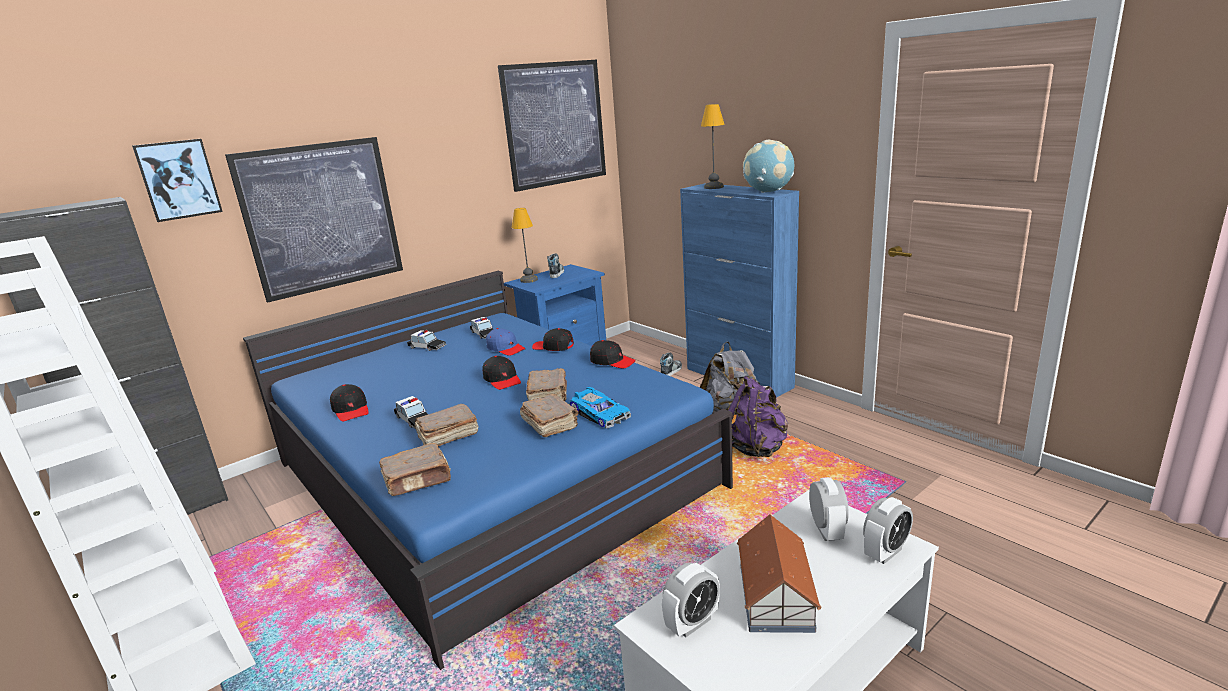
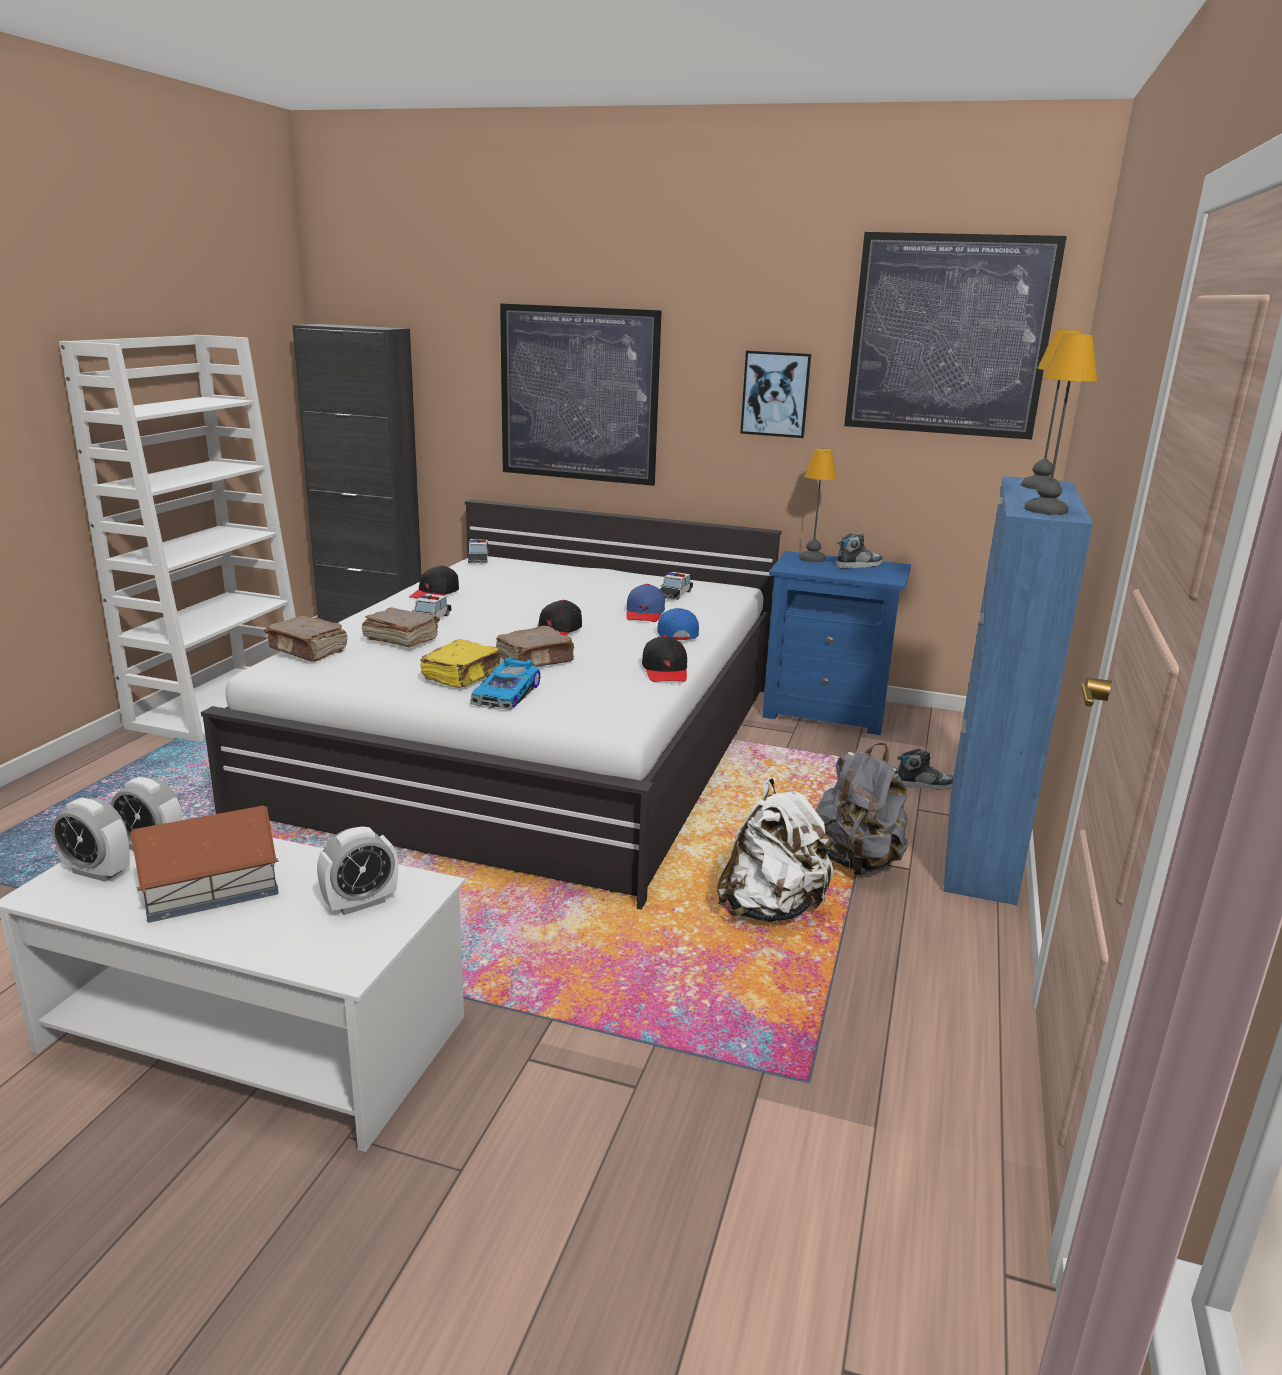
camera: 55 degrees right, 0 degrees up
picture [132,139,223,222] -> picture moved to [740,350,811,438]
blue bed [243,271,733,670] -> white bed [201,499,782,910]
toy car [407,330,447,351] -> toy car moved to [467,539,489,564]
brown book [520,394,579,437] -> yellow book [420,639,501,688]
black cap [532,328,574,351] -> blue cap [657,608,699,640]
purple backpack [728,376,788,457] -> white backpack [716,778,834,922]
globe [743,139,794,193] -> table lamp [1024,334,1097,515]
alarm clock [863,497,913,564] -> alarm clock moved to [52,798,130,882]

